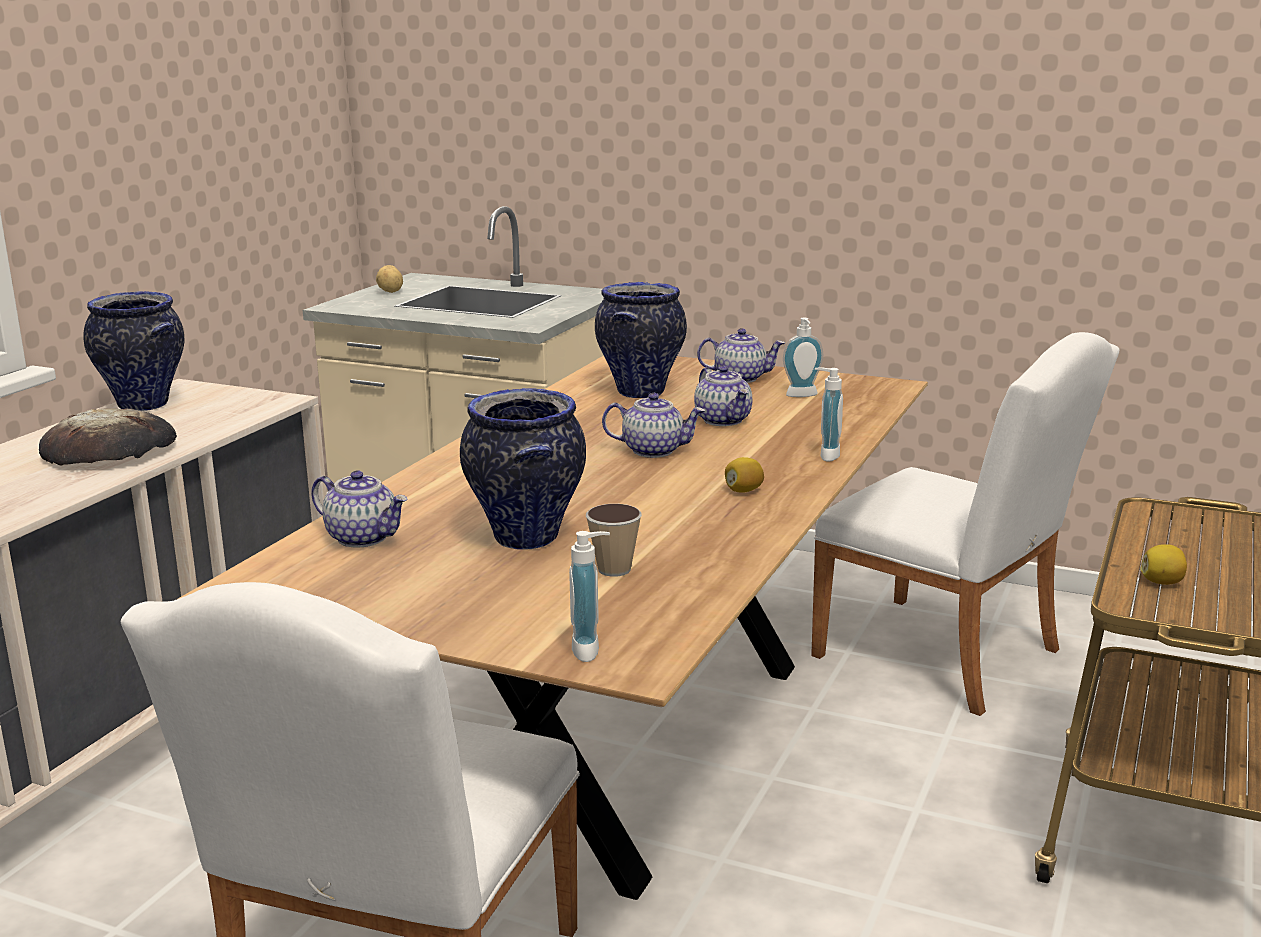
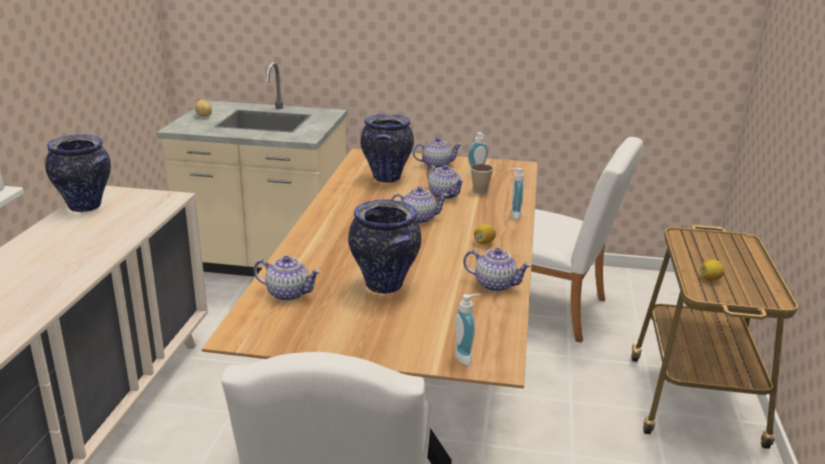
camera: 15 degrees left, 5 degrees up
bread [39,408,177,465] -> none
cup [586,504,642,577] -> cup moved to [470,164,494,194]
none -> teapot [463,248,532,292]

